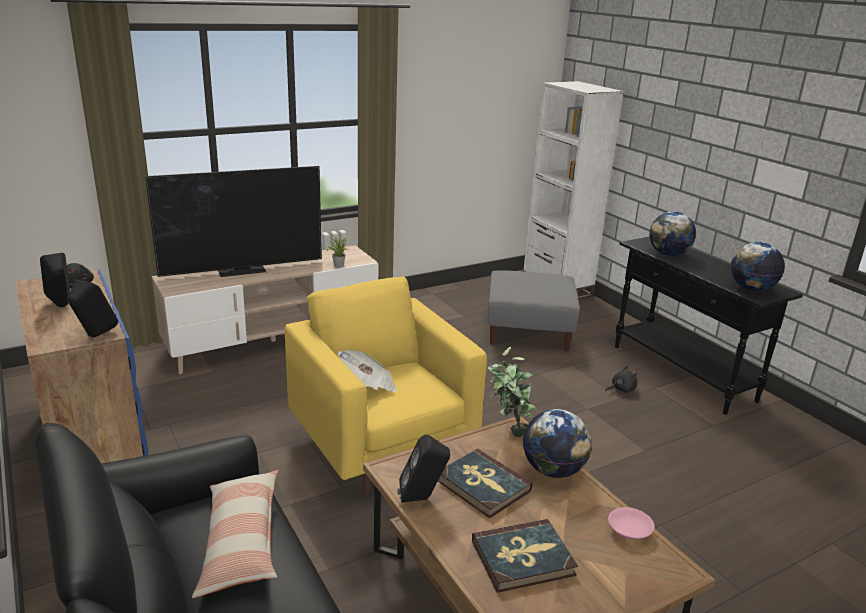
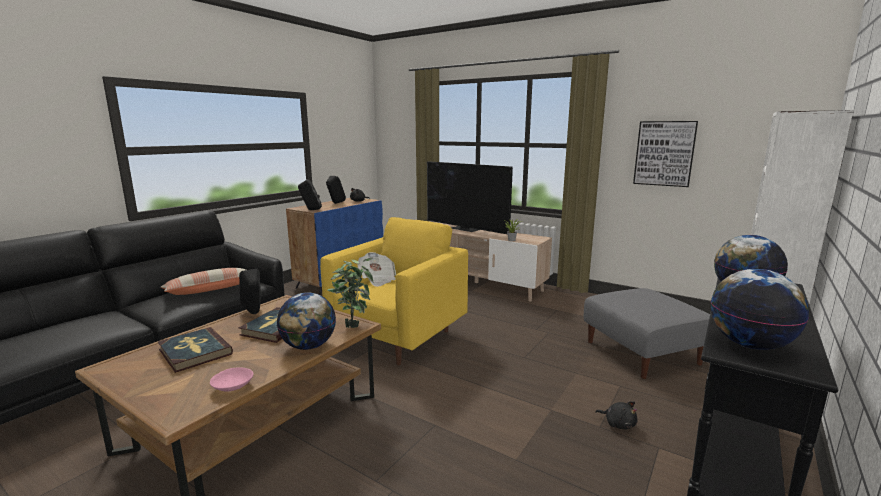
camera: 65 degrees right, 10 degrees down
none -> picture [633,121,698,187]

